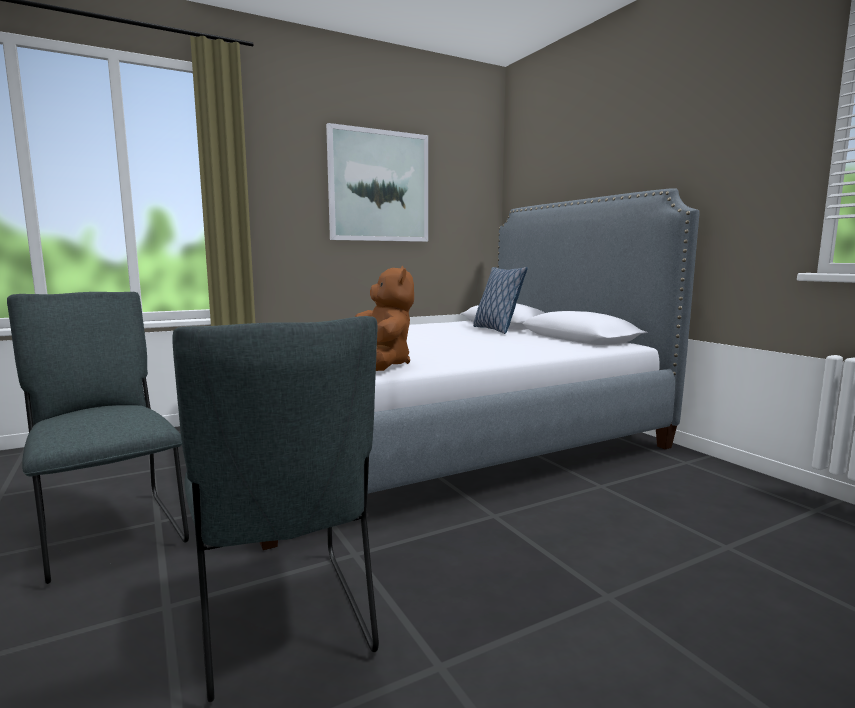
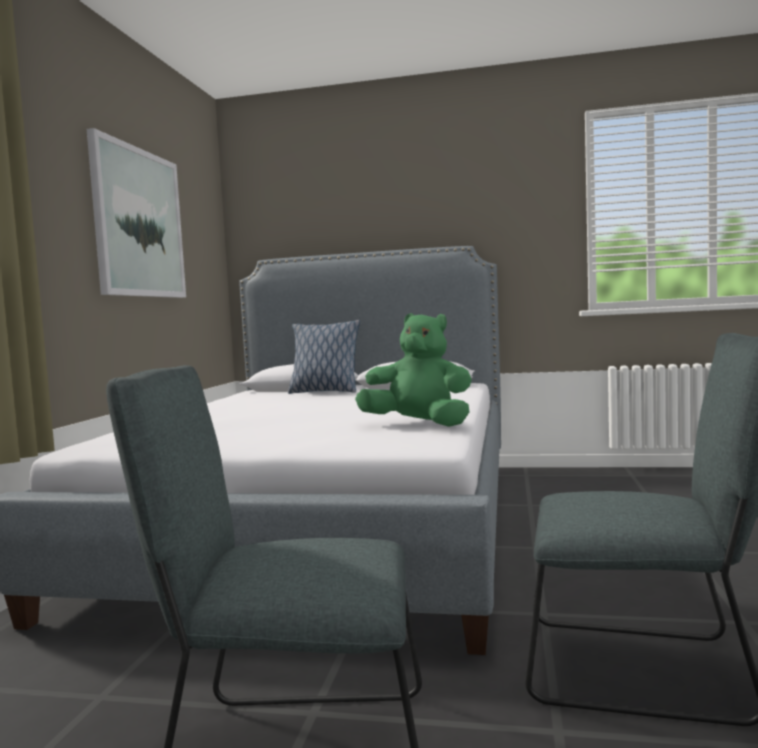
camera: 50 degrees left, 5 degrees down
brown plush toy [355,266,414,371] -> green plush toy [355,313,472,427]

